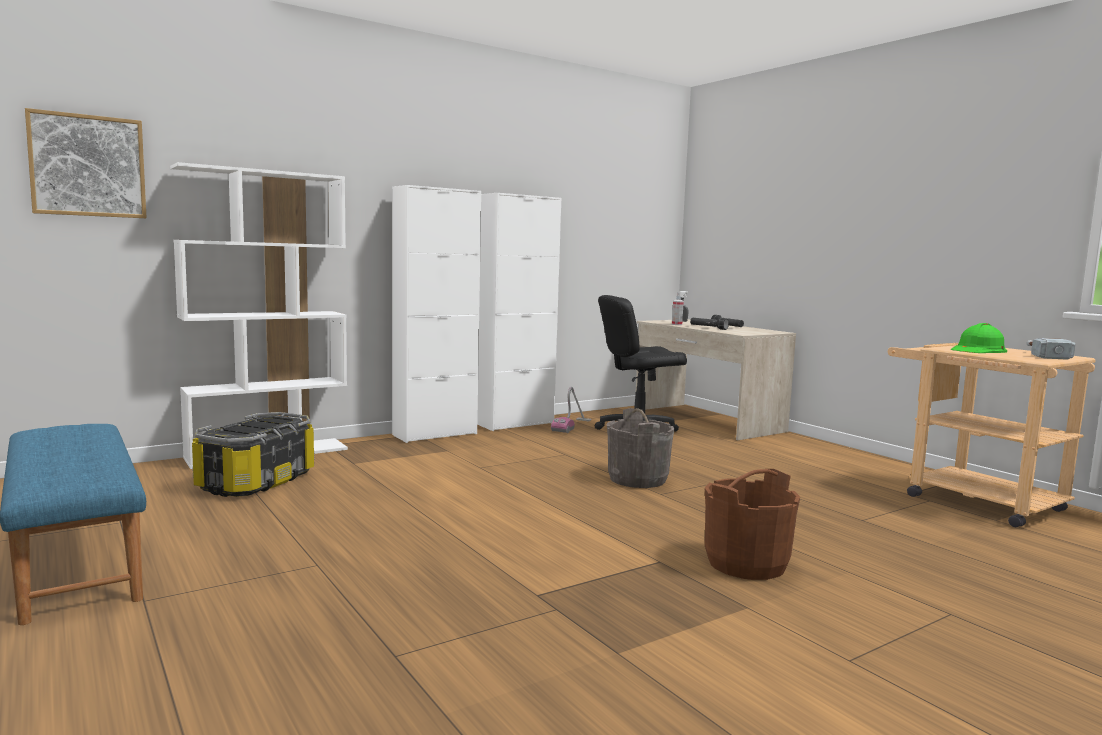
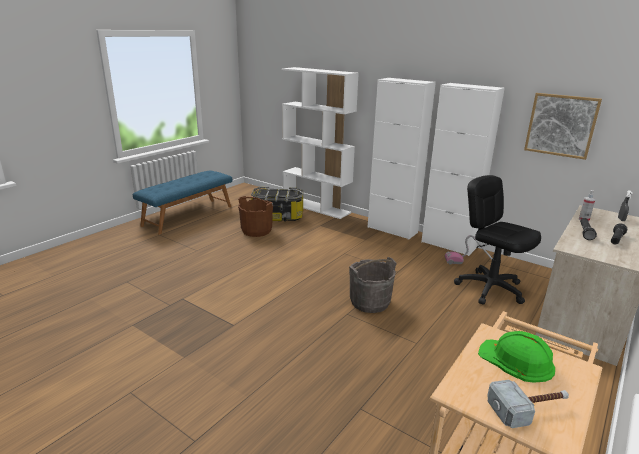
camera: 70 degrees right, 15 degrees up
picture [25,108,147,218] -> picture moved to [524,93,602,160]
brown bucket [705,469,800,580] -> brown bucket moved to [238,196,273,237]

